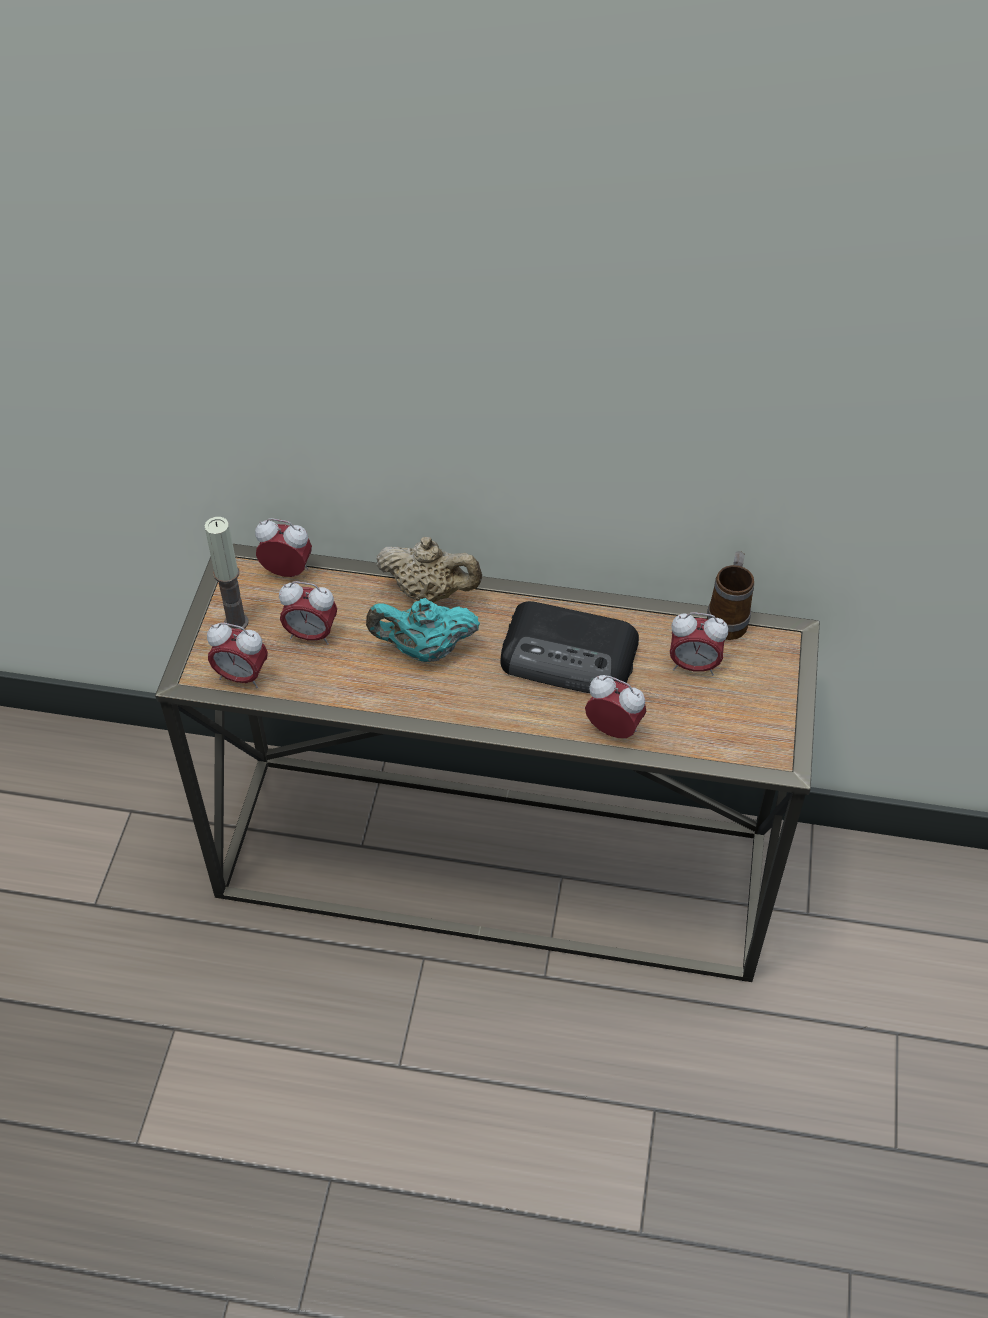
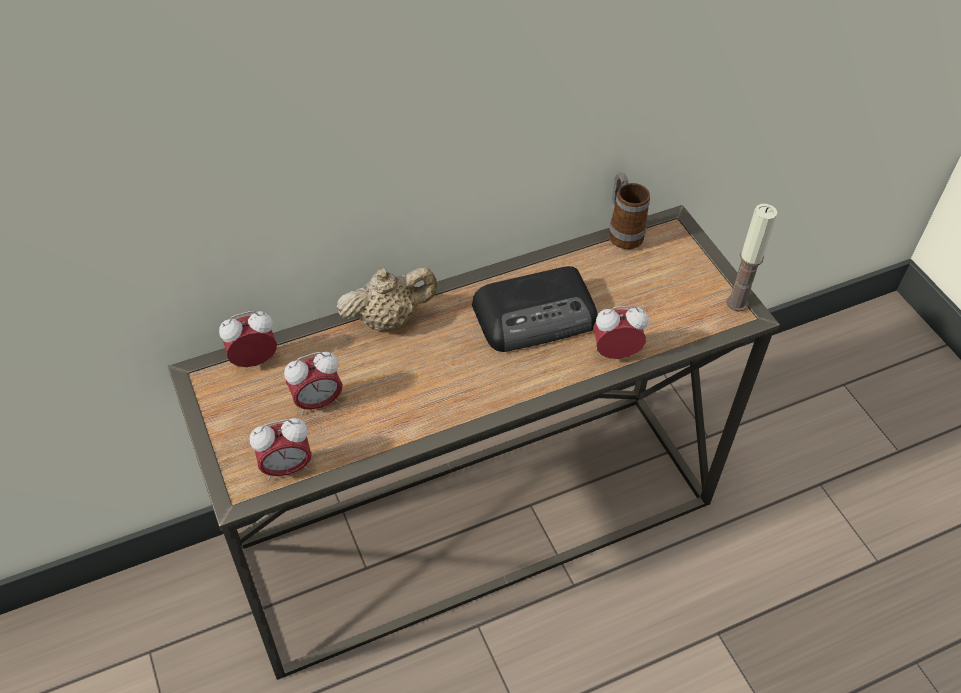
camera: 35 degrees left, 0 degrees up
candle [204,517,248,630] -> candle moved to [726,204,777,311]
turquoise teapot [366,598,480,662] -> none
alarm clock [670,612,728,676] -> none

